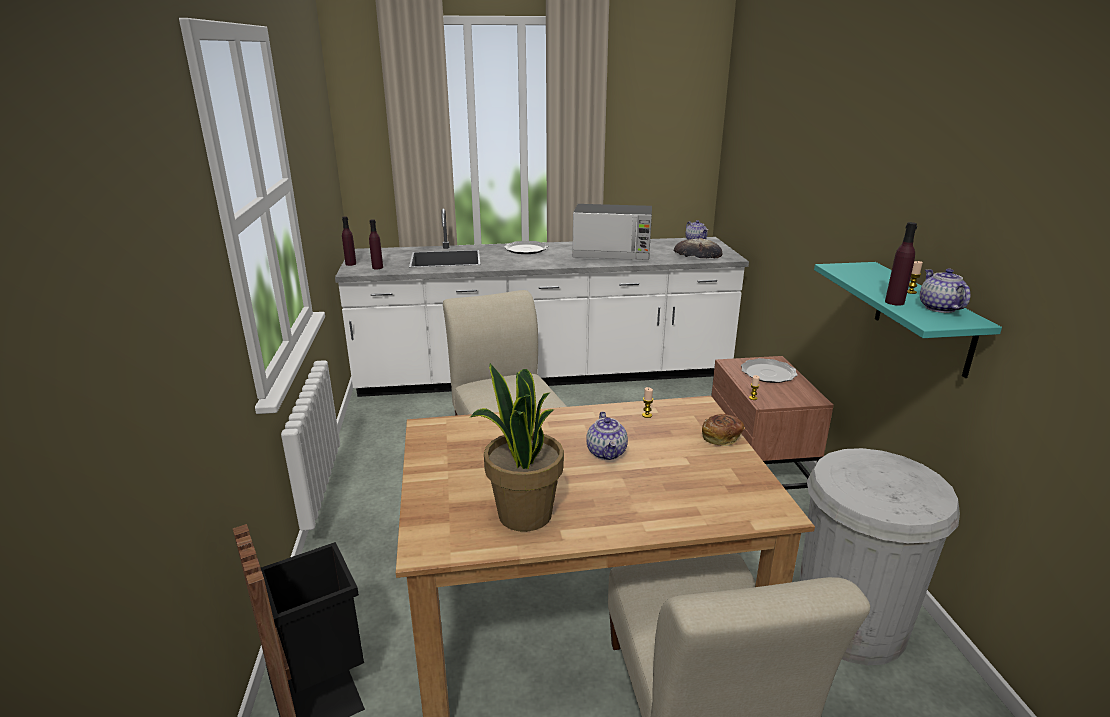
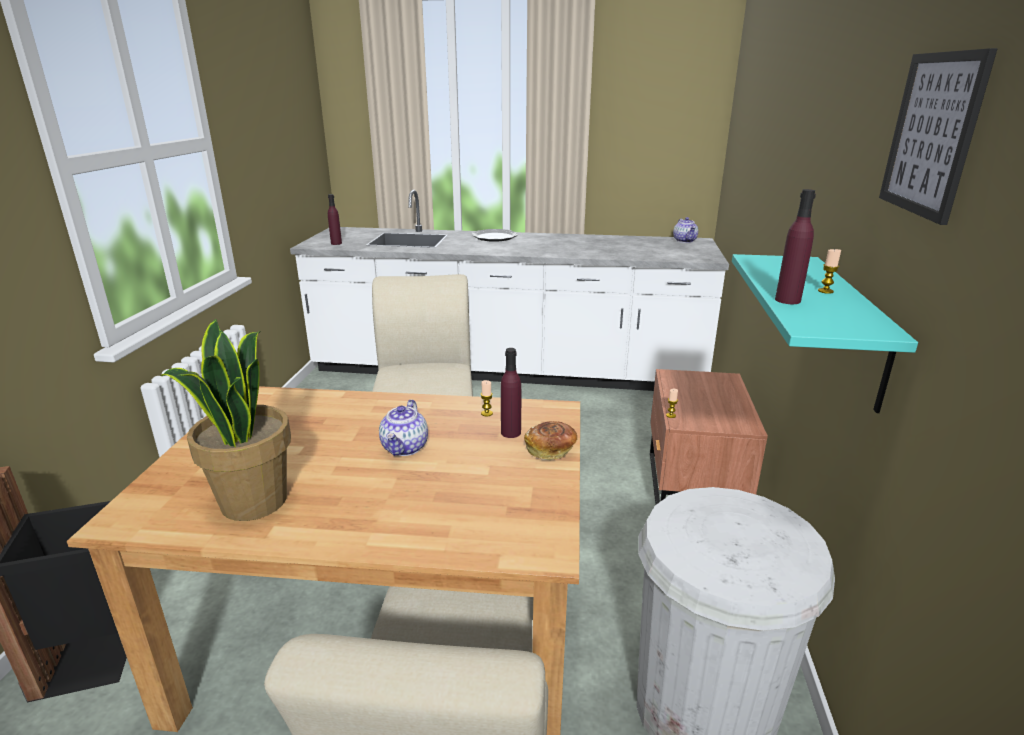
camera: 15 degrees right, 0 degrees up
purple bottle [342,216,356,266] -> purple bottle moved to [501,348,521,438]
microwave [572,204,652,260] -> none
bread [674,238,722,258] -> none
plate [741,358,798,383] -> none
teapot [920,269,970,313] -> none
none -> picture [879,48,998,225]

